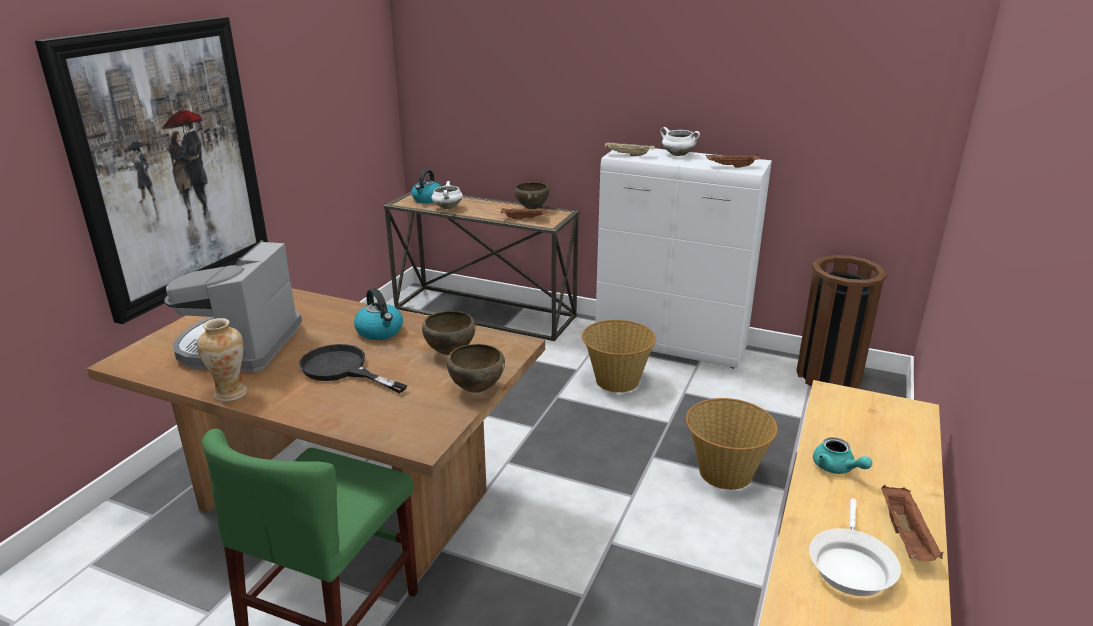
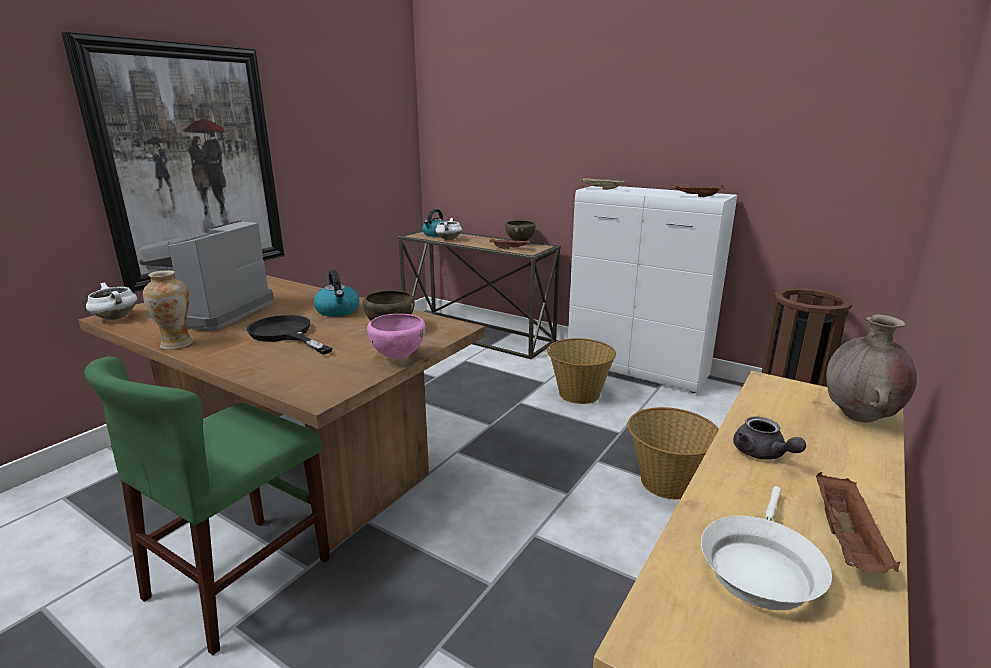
camera: 10 degrees right, 5 degrees down
brown bowl [447,344,505,393] -> pink bowl [367,314,425,360]
white cooking pot [660,127,700,156] -> white cooking pot moved to [86,283,138,320]
turquoise teapot [813,437,872,474] -> grey teapot [733,417,806,460]
none -> brown vase [826,314,917,422]

